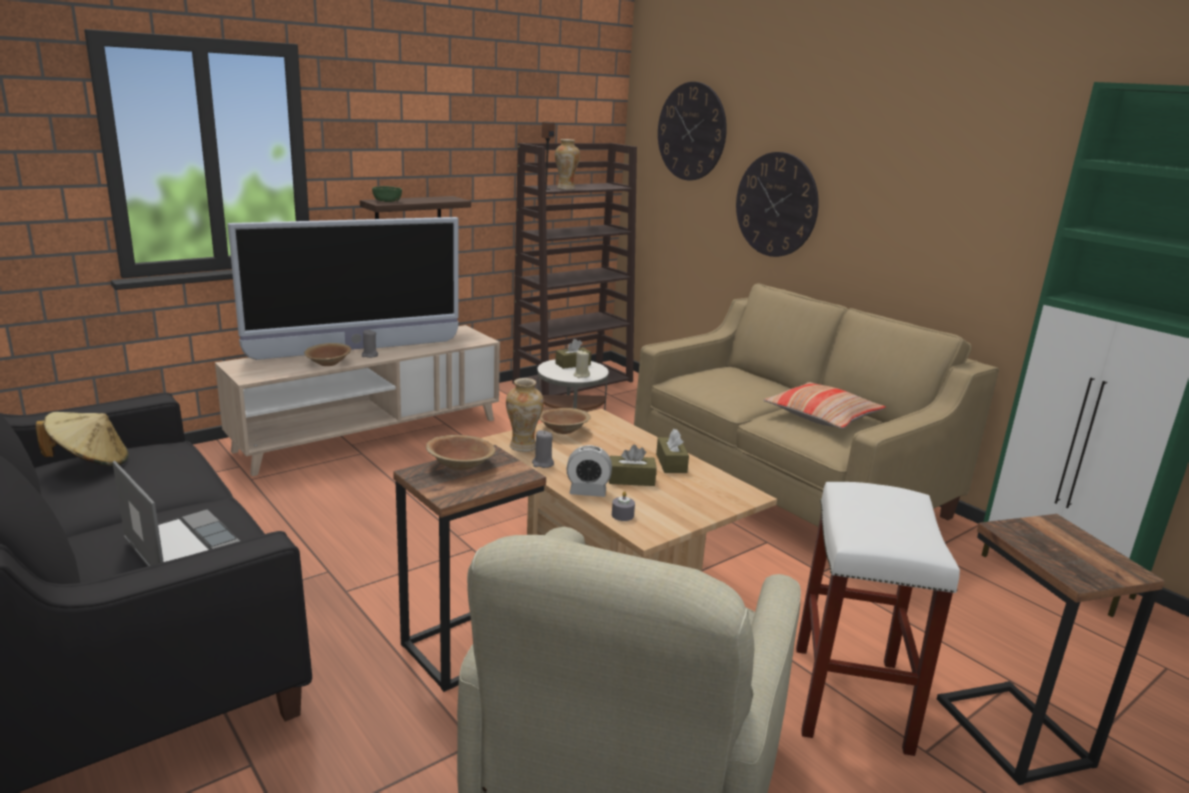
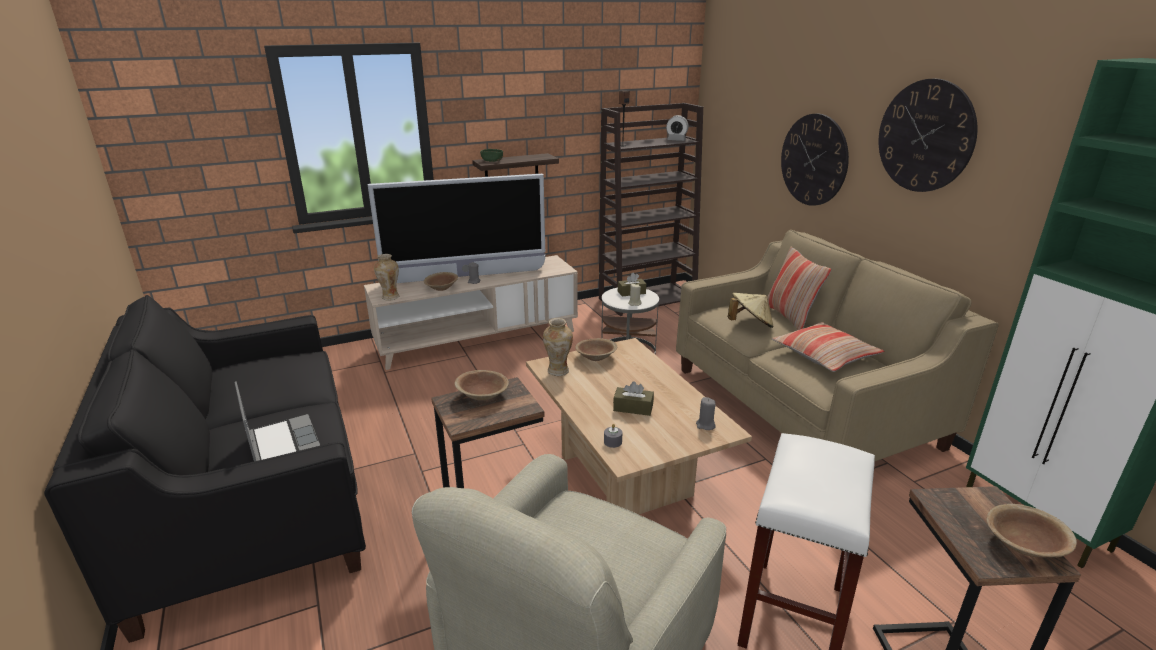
camera: 15 degrees right, 5 degrees up
beige hat [35,412,129,466] -> beige hat moved to [728,293,774,328]
grey candle [532,430,554,468] -> grey candle moved to [696,397,716,430]
vase [555,139,580,190] -> vase moved to [374,254,399,301]
alarm clock [566,445,612,497] -> alarm clock moved to [666,115,689,141]
brown tissue box [656,429,689,473] -> none
wall clock [658,82,727,180] -> wall clock moved to [879,79,977,192]
none -> pillow [767,247,831,330]
none -> brown bowl [987,504,1077,558]

